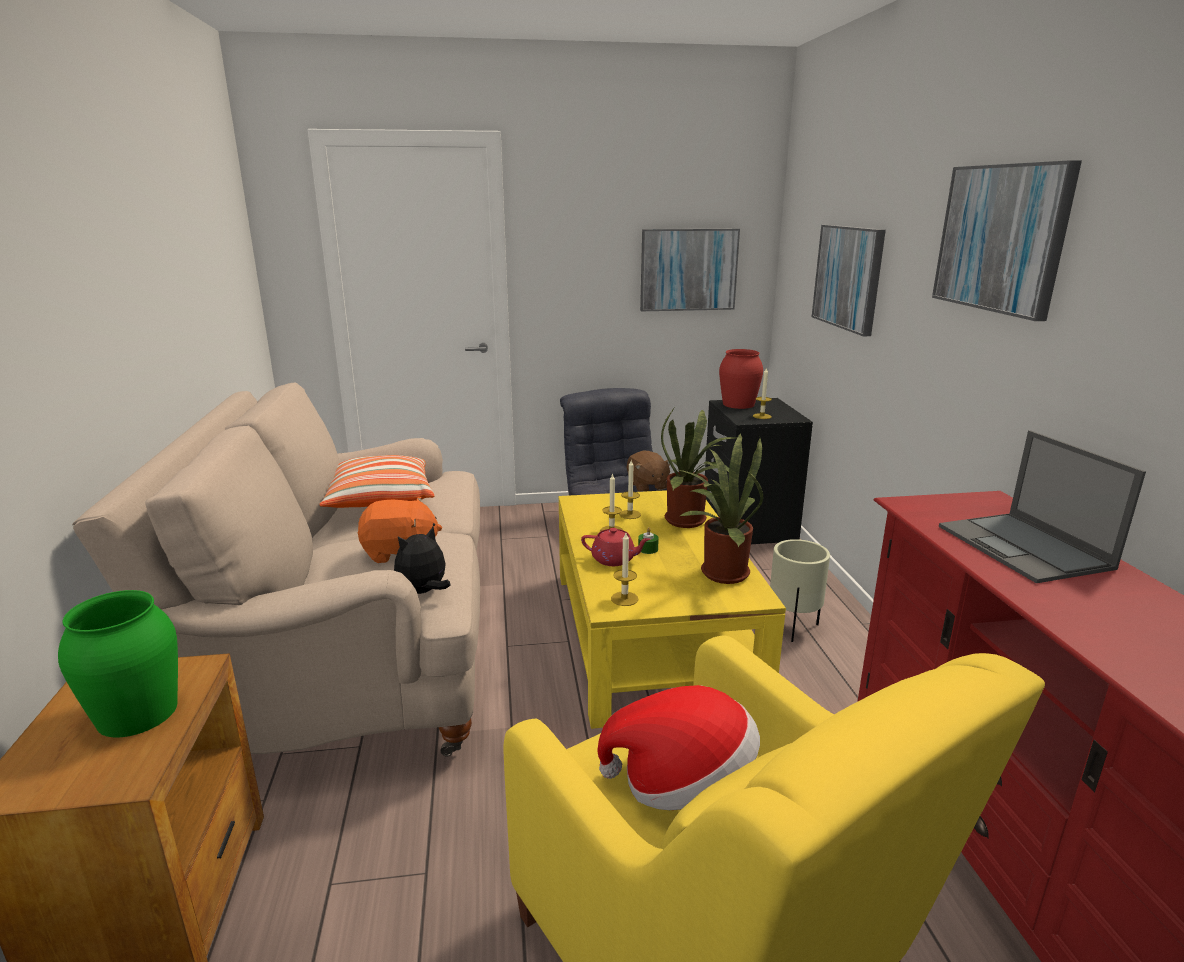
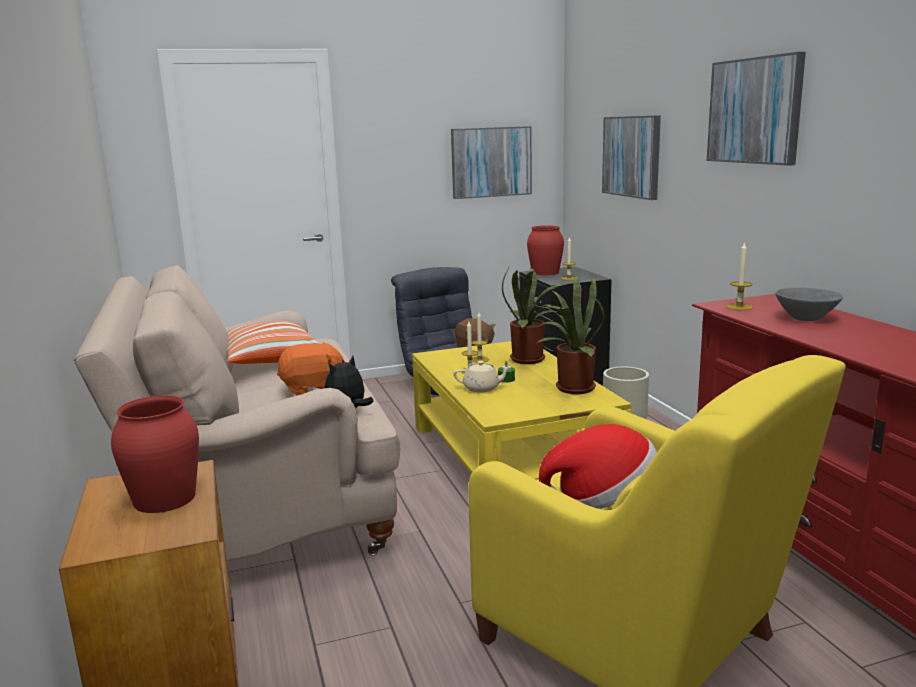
camera: 10 degrees left, 5 degrees down
green vase [58,590,178,737] -> red vase [111,395,199,513]
red teapot [581,528,651,566] -> beige teapot [453,361,511,393]
candle [611,533,639,606] -> candle moved to [727,241,753,310]
laptop [939,430,1146,583] -> grey bowl [775,288,843,321]

